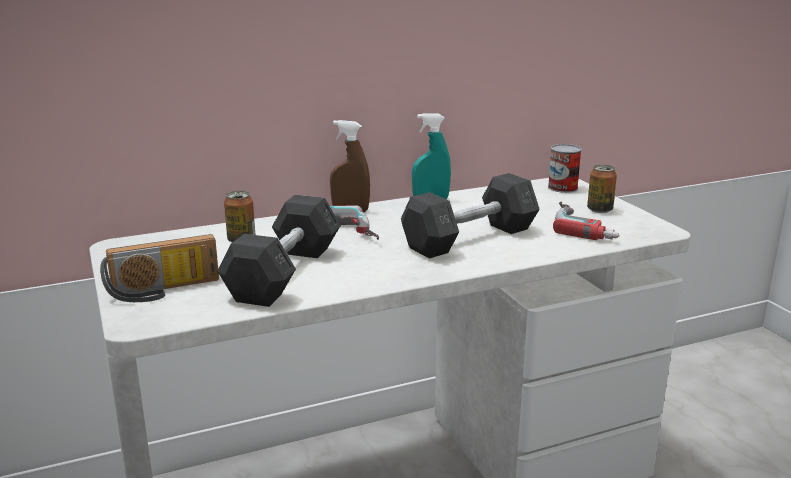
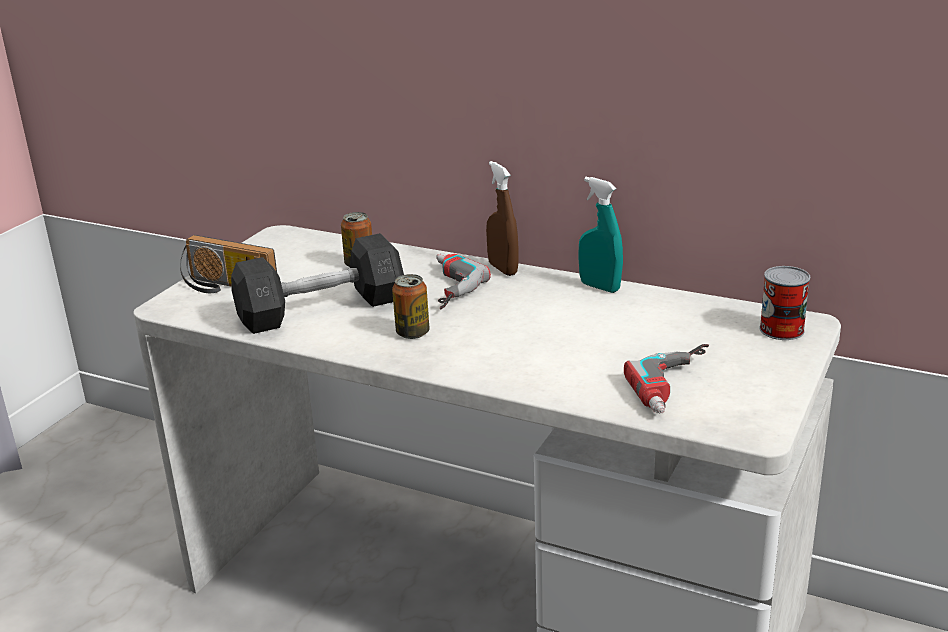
camera: 50 degrees right, 5 degrees up
grey dumbbell [401,173,540,259] -> none
can [587,165,617,213] -> can moved to [392,274,430,339]

